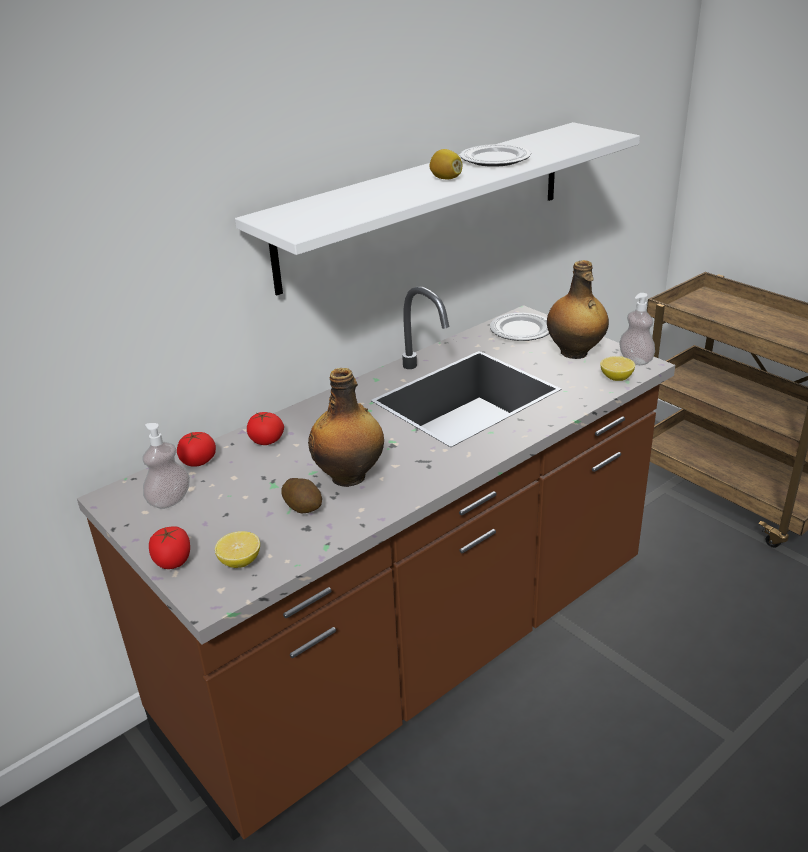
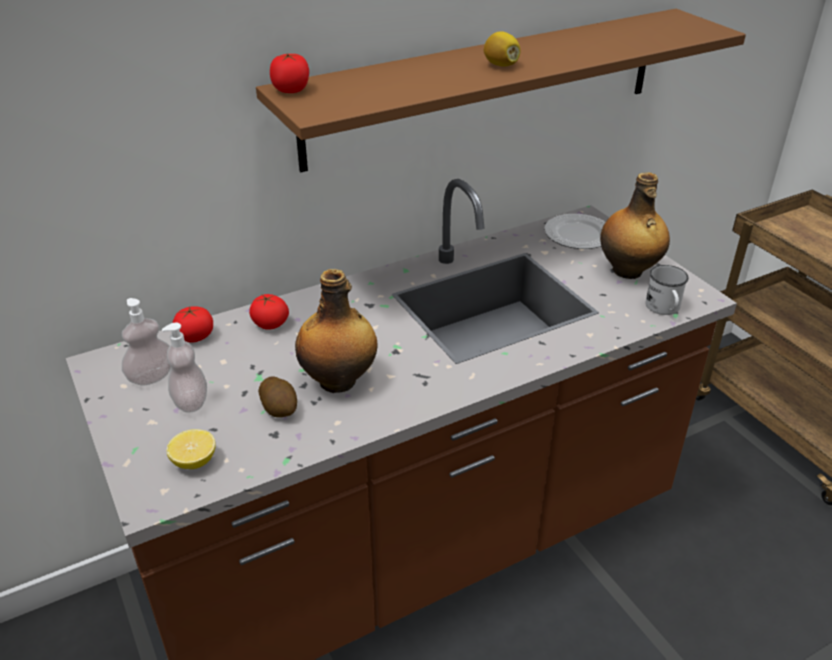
camera: 10 degrees right, 5 degrees up
tomato [149,526,190,569] -> tomato moved to [270,53,309,93]
white shelf [235,122,640,295] -> brown shelf [256,9,746,172]
plate [460,144,531,167] -> none
lemon [600,356,635,381] -> white mug [645,265,689,315]
soap dispenser [619,293,655,365] -> soap dispenser moved to [162,323,207,413]

